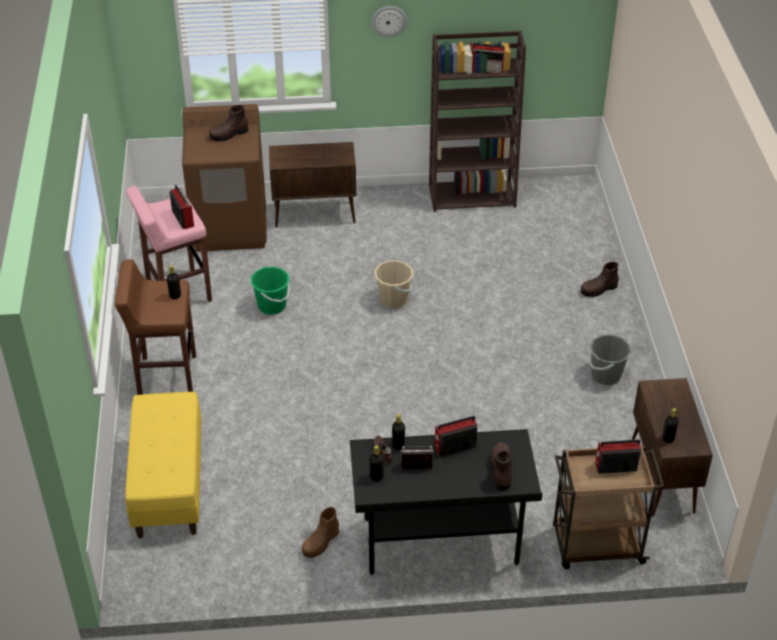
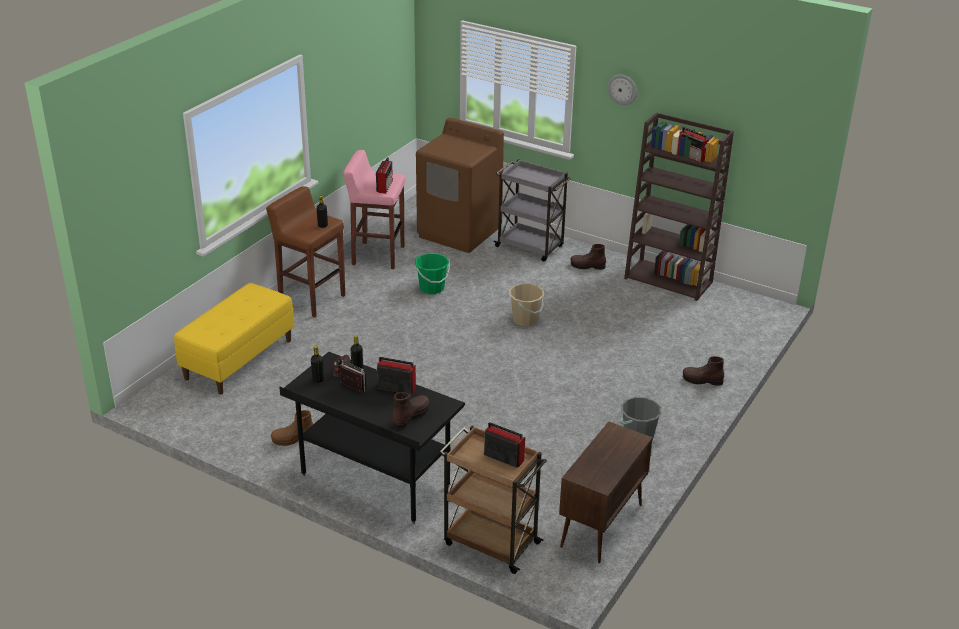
camera: 35 degrees right, 10 degrees down
brown boot [209,105,249,141] -> brown boot moved to [570,244,606,270]
brown cabinet [269,142,356,227] -> grey cart [493,159,571,262]
black bottle [662,408,679,443] -> none

